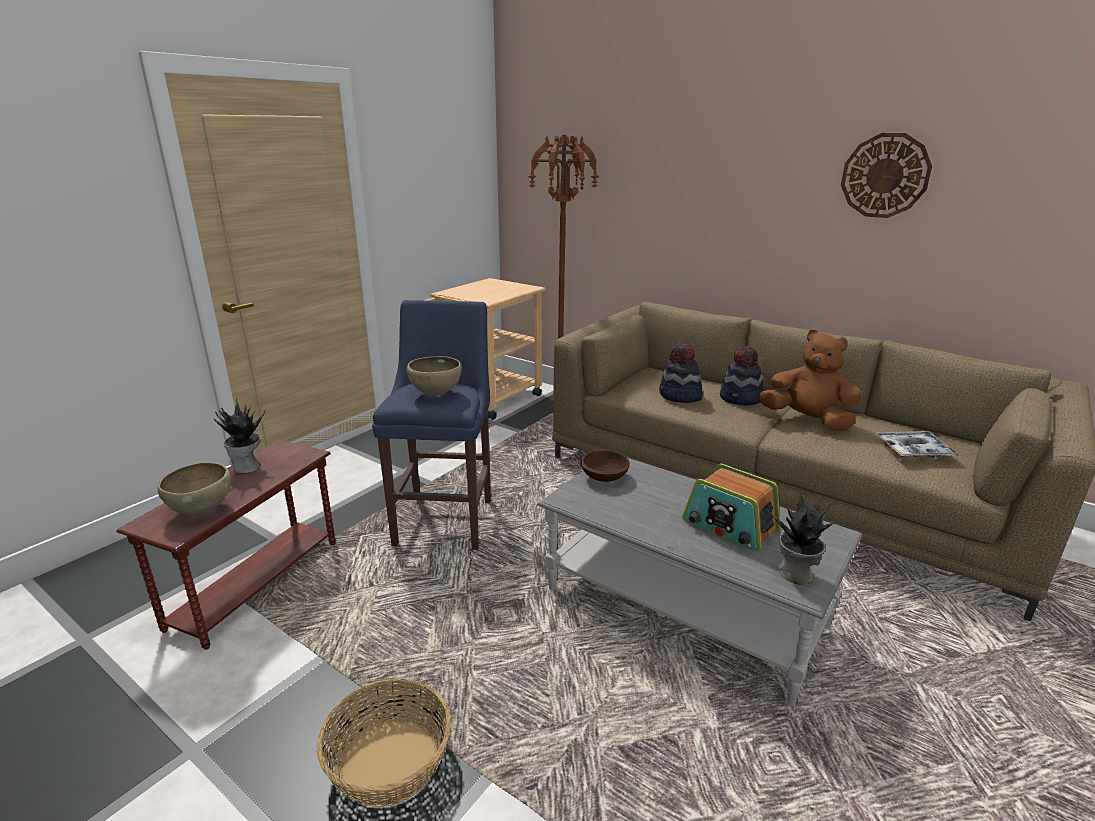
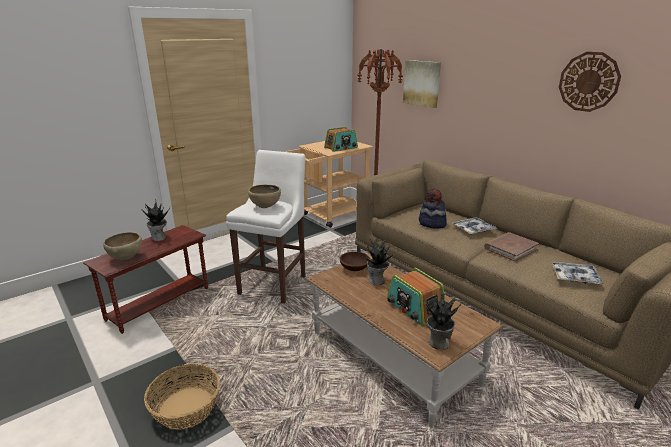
camera: 15 degrees right, 0 degrees up
blue stool [372,300,491,550] -> white stool [226,150,306,304]
grey coffee table [537,457,863,706] -> brown coffee table [306,254,503,428]
hat [720,346,764,405] -> tray [452,217,498,234]
brown plush toy [759,330,862,431] -> brown book [484,232,539,262]
none -> radio [324,127,358,152]
none -> potted plant [362,238,395,285]
none -> picture [403,60,441,108]

